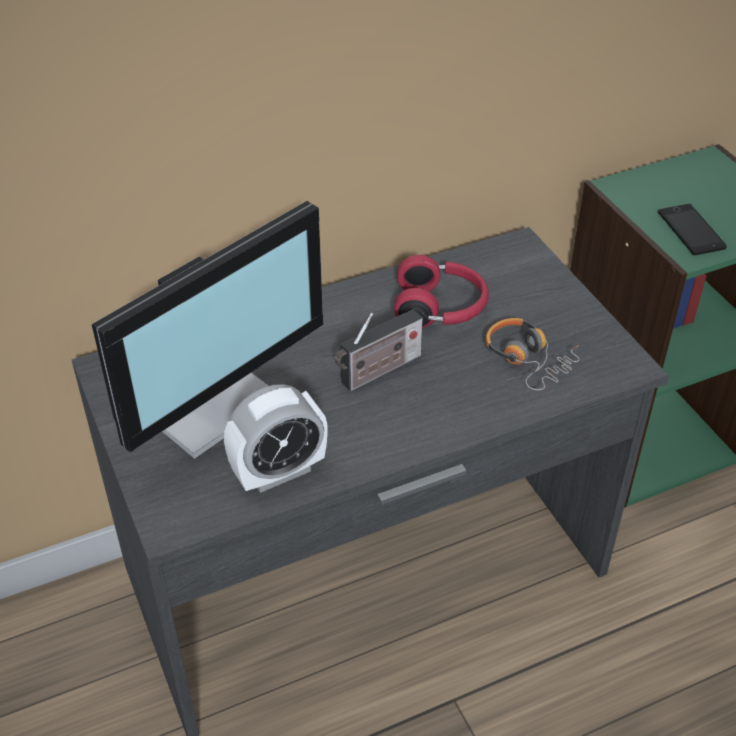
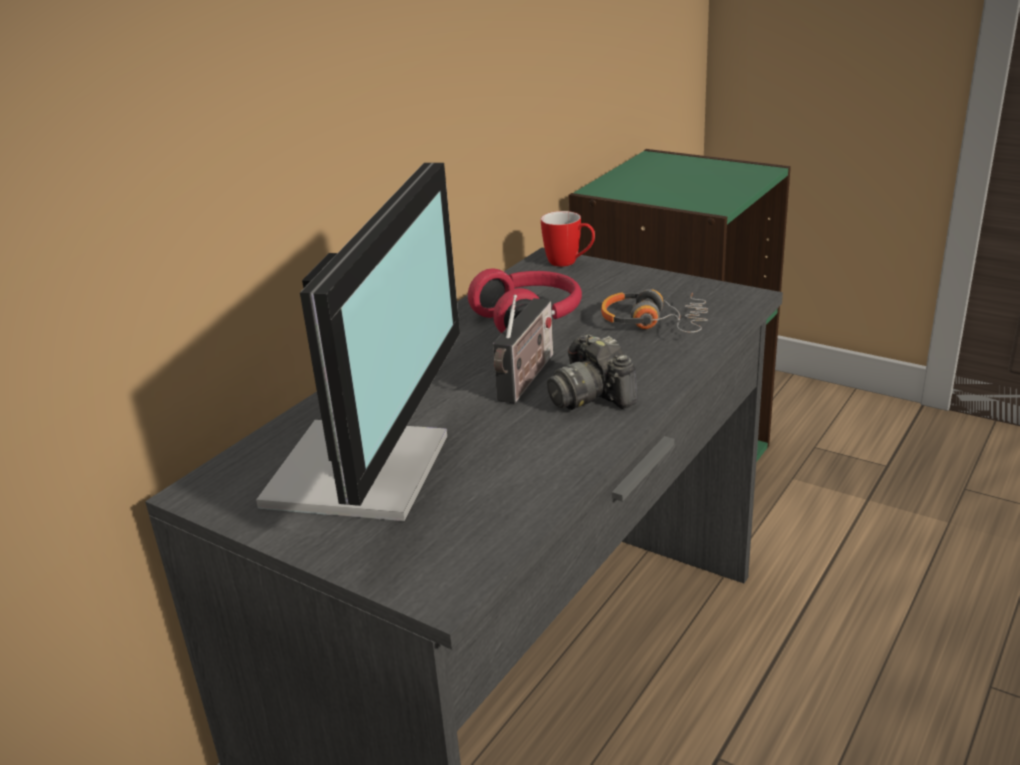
camera: 30 degrees left, 15 degrees down
alarm clock [224,384,328,493] -> none
phone [658,204,727,255] -> none
none -> mug [541,211,595,267]
none -> camera [547,334,638,410]

